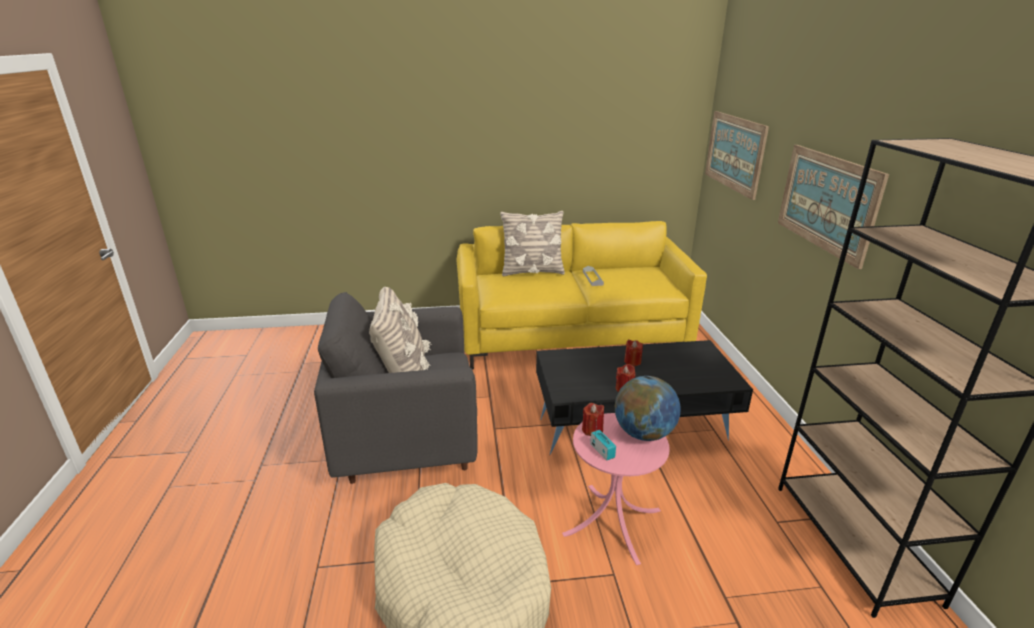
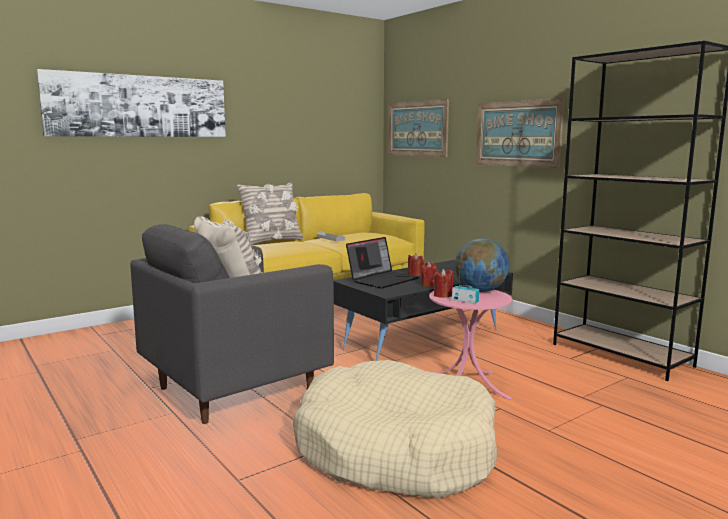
camera: 30 degrees left, 15 degrees down
none -> picture [36,69,226,137]
none -> laptop [346,237,419,288]

